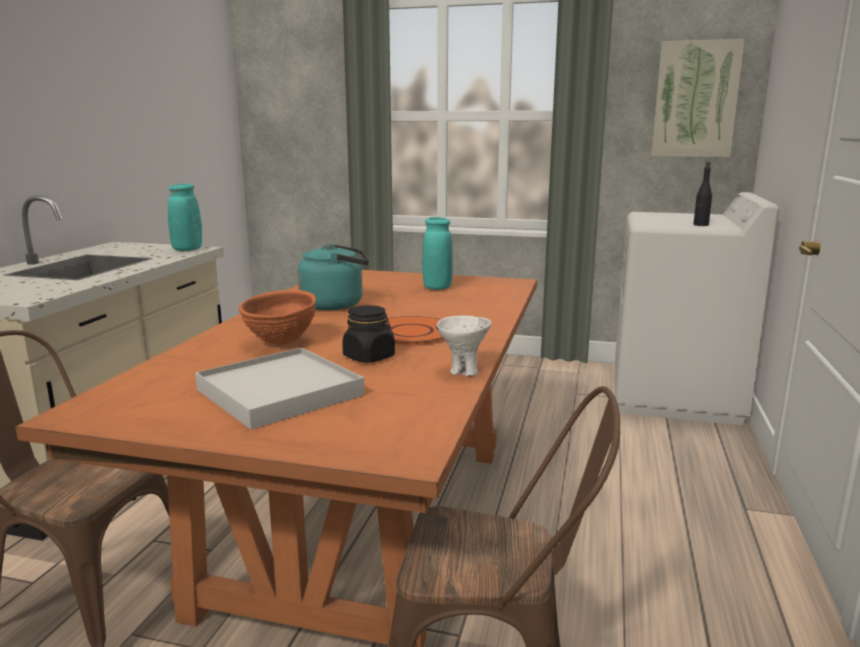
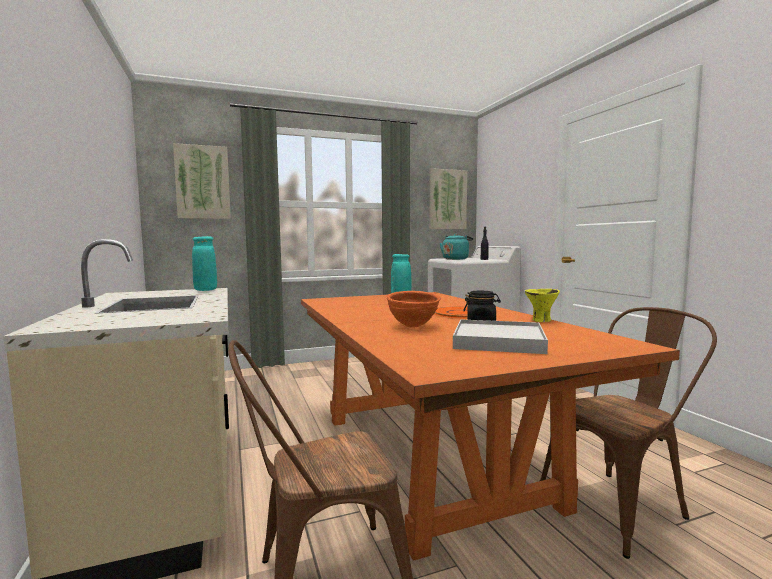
camera: 35 degrees left, 10 degrees down
turquoise kettle [298,243,369,310] -> turquoise kettle moved to [440,234,473,260]
white bowl [436,316,491,376] -> yellow bowl [525,289,560,322]
none -> picture [173,143,231,219]

